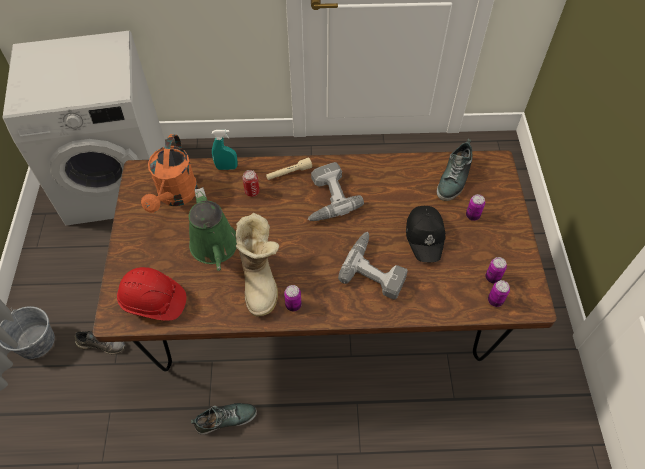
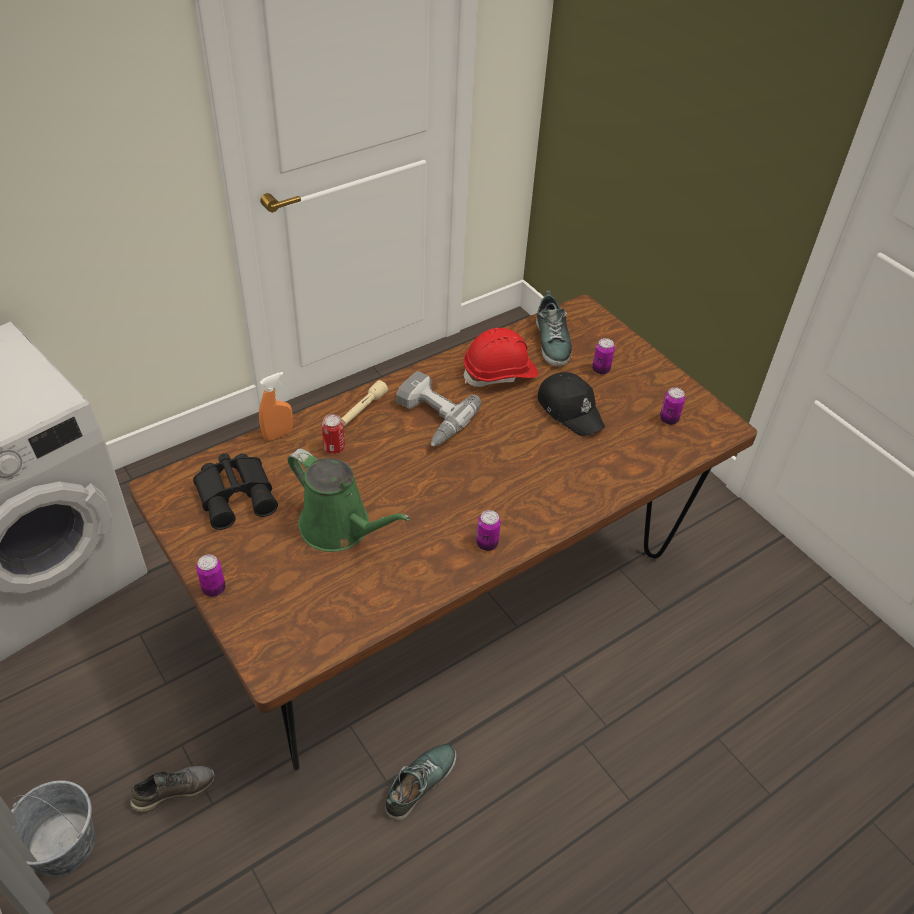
camera: 35 degrees left, 10 degrees down
red hard hat [117,267,187,321] -> red hard hat moved to [463,328,538,387]
orange watering can [141,134,198,213] -> black binoculars [193,453,278,530]
turquoise spray bottle [212,130,238,170] -> orange spray bottle [259,372,293,441]
boot [235,213,279,316] -> none
power drill [338,232,408,299] -> none
can [488,280,510,307] -> can moved to [196,555,226,597]

